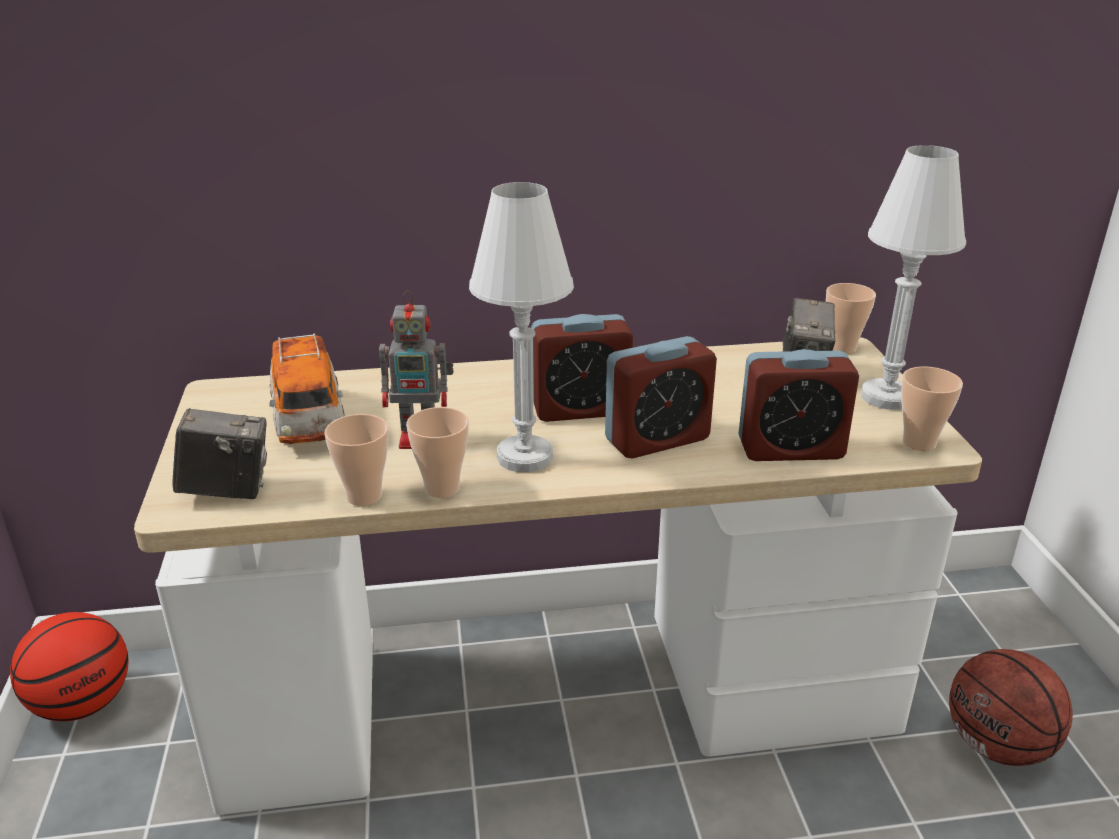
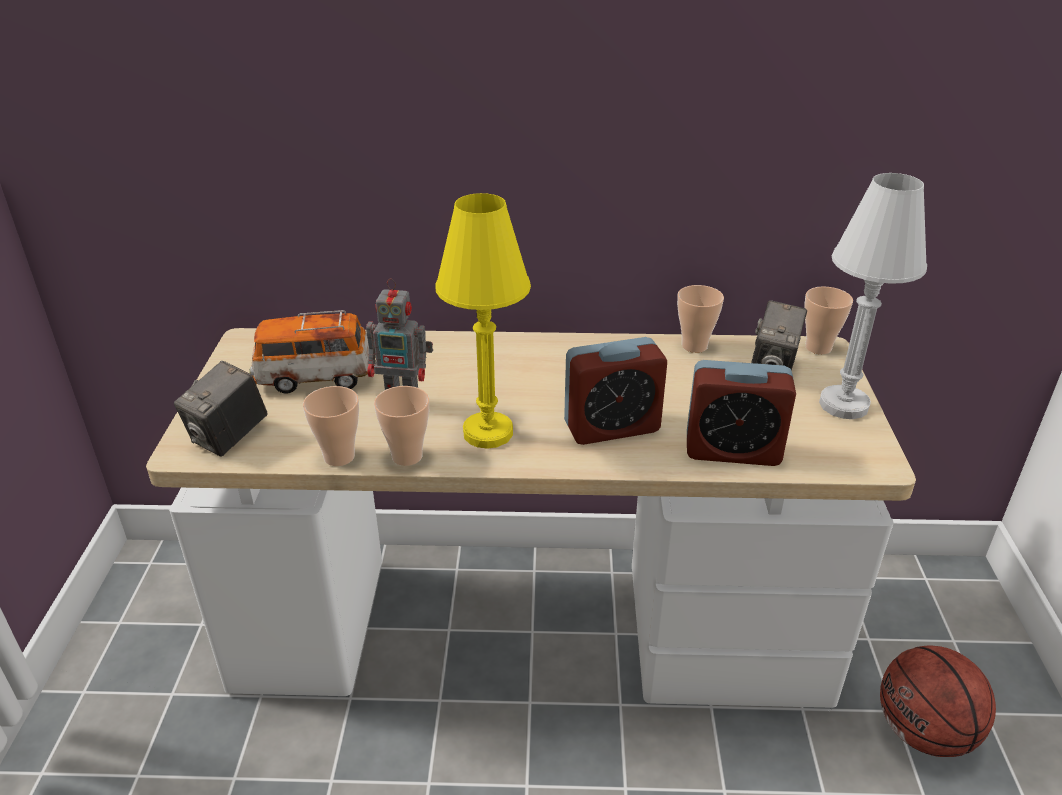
camera: 10 degrees right, 5 degrees up
basketball [10,612,128,722] -> none
camera [172,408,267,499] -> camera turned 120 degrees clockwise [174,361,268,456]
toy car [269,333,345,444] -> toy car turned 90 degrees clockwise [249,310,369,394]
white table lamp [469,182,574,472] -> yellow table lamp [435,193,531,449]
alarm clock [531,314,633,422] -> none
cup [901,366,963,451] -> cup moved to [677,285,724,353]

